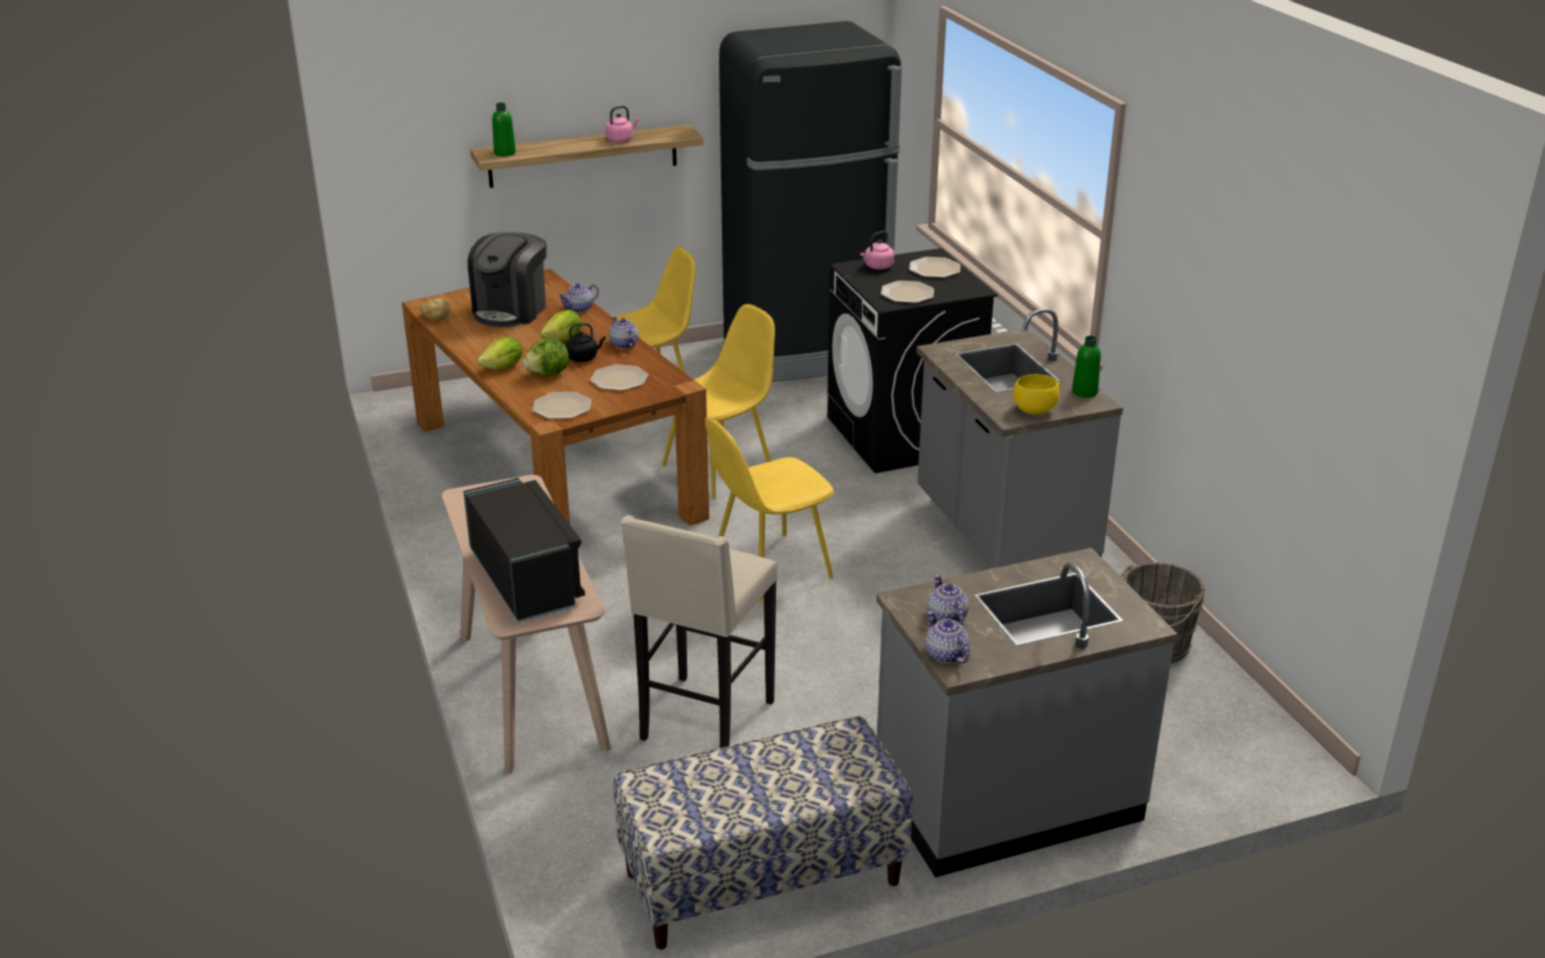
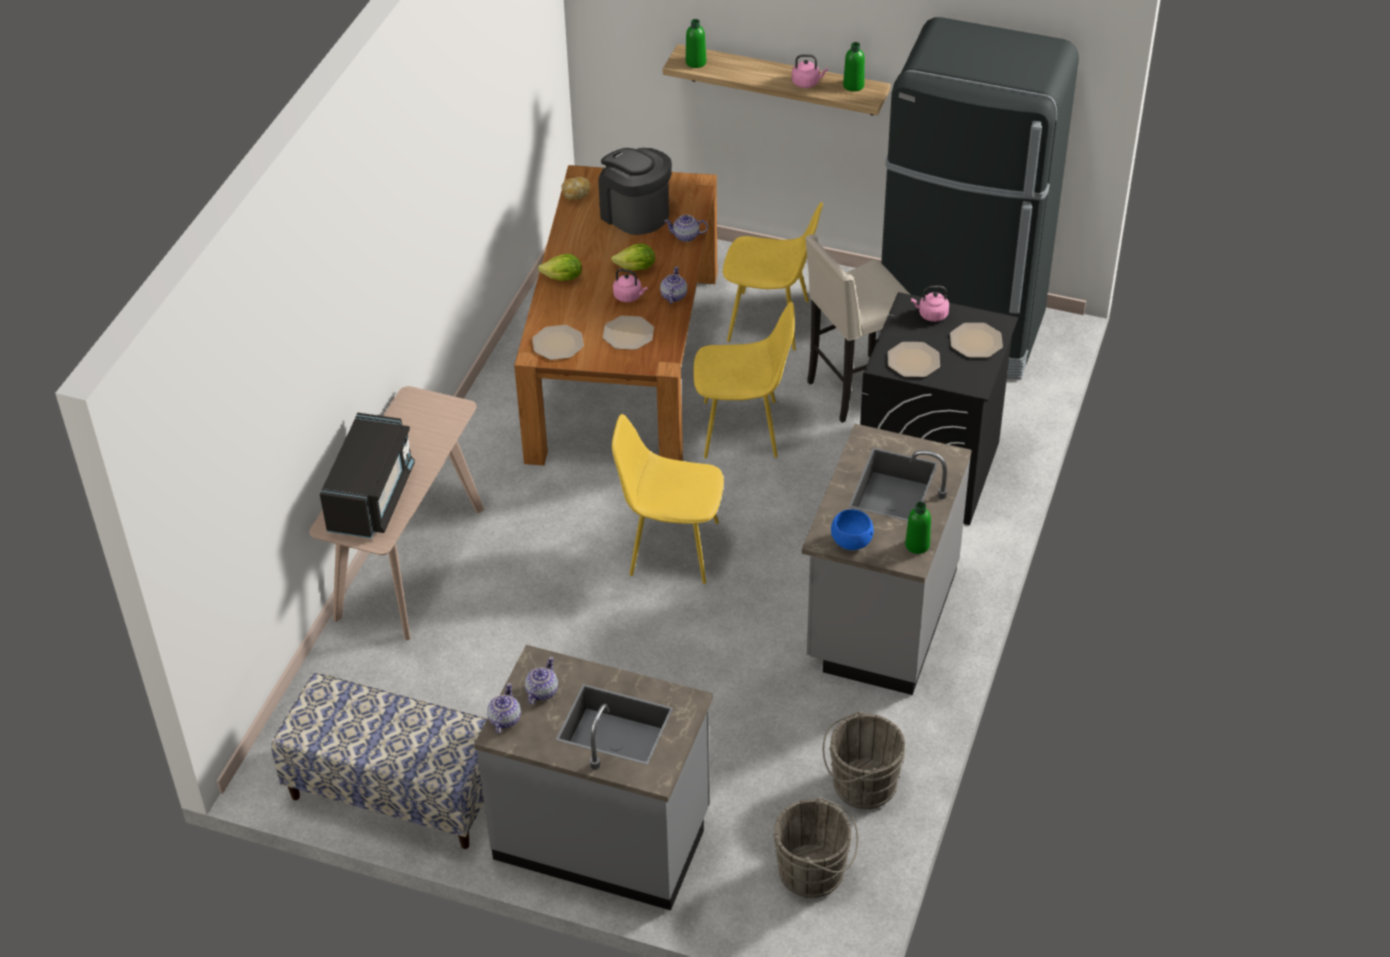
camera: 40 degrees right, 15 degrees up
coffee machine [468,232,547,327] -> coffee machine turned 75 degrees clockwise [598,148,672,235]
lettuce [523,338,569,376] -> none
black kettle [565,323,606,362] -> pink kettle [613,269,648,302]
beige stool [621,515,778,748] -> beige stool moved to [805,234,910,423]
yellow bowl [1013,374,1060,415] -> blue bowl [831,509,874,550]
none -> grey bucket [773,797,858,898]
none -> green bottle [843,42,865,92]

